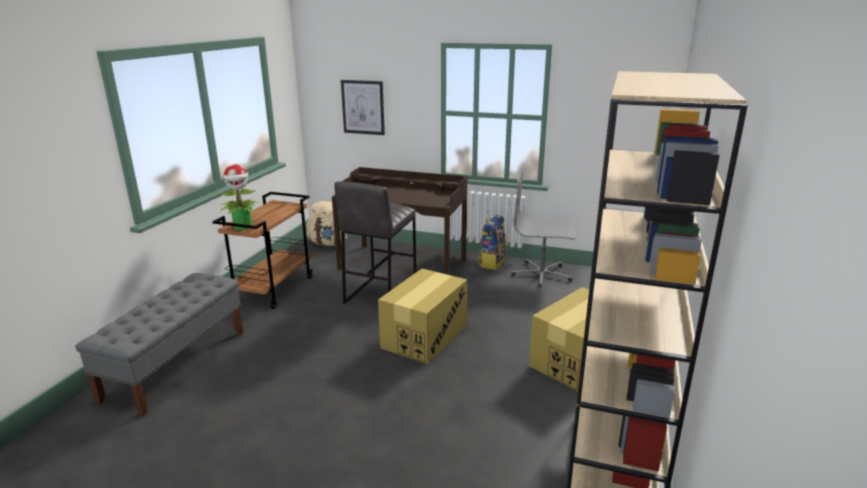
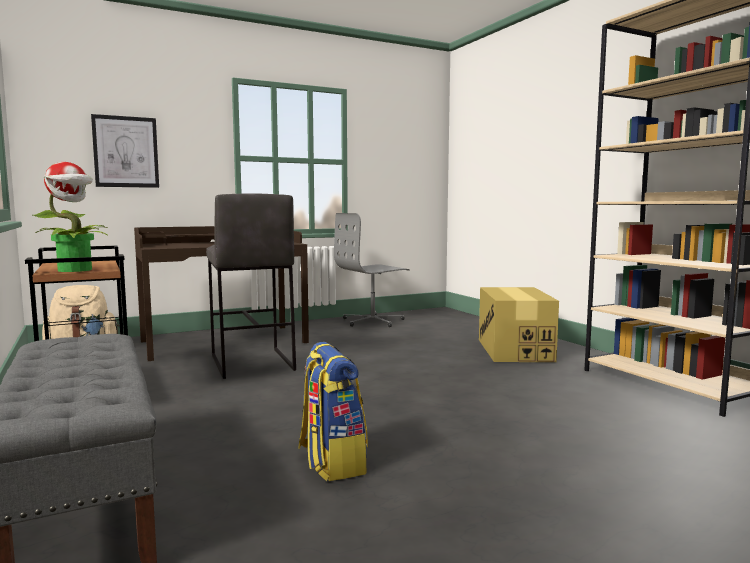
camera: 45 degrees left, 15 degrees down
cardboard box [378,269,467,364] -> none
backpack [478,215,507,270] -> backpack moved to [298,342,368,481]

